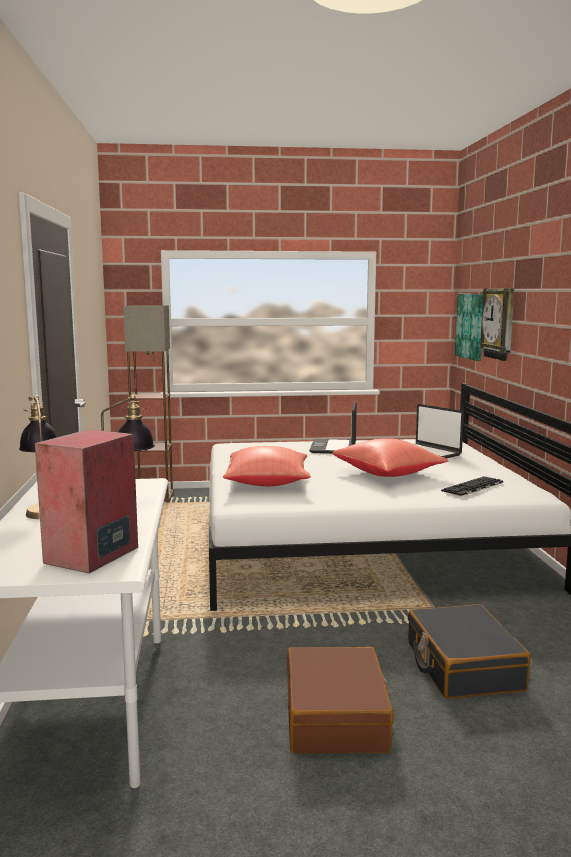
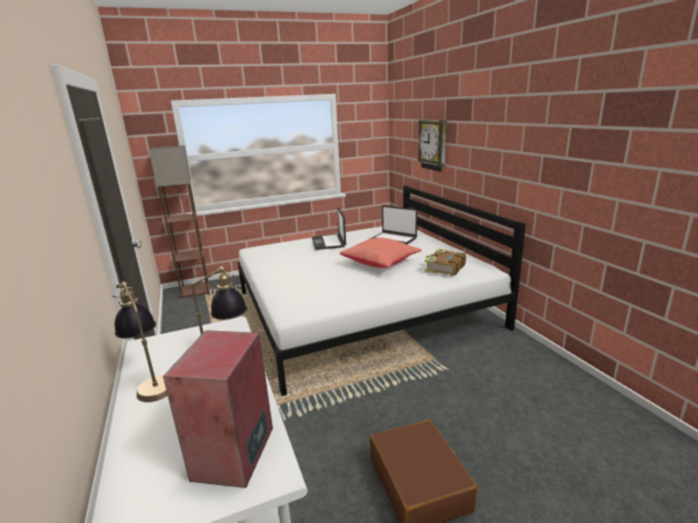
camera: 15 degrees left, 10 degrees up
red pillow [223,446,311,486] -> none
black suitcase [408,604,530,699] -> none
keyboard [441,476,503,496] -> book [425,248,466,276]
picture [455,294,483,361] -> none

